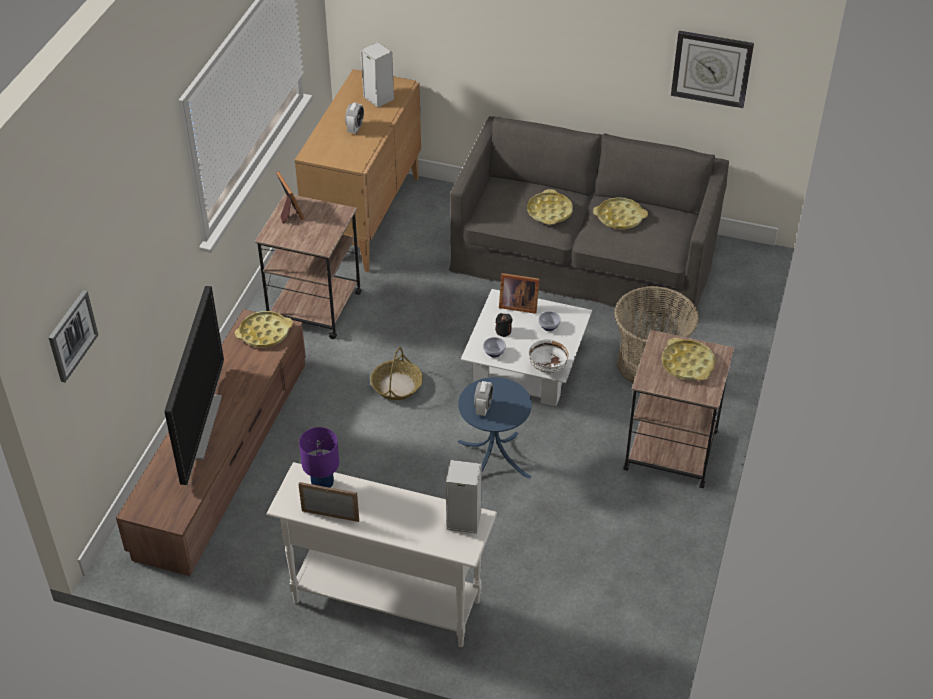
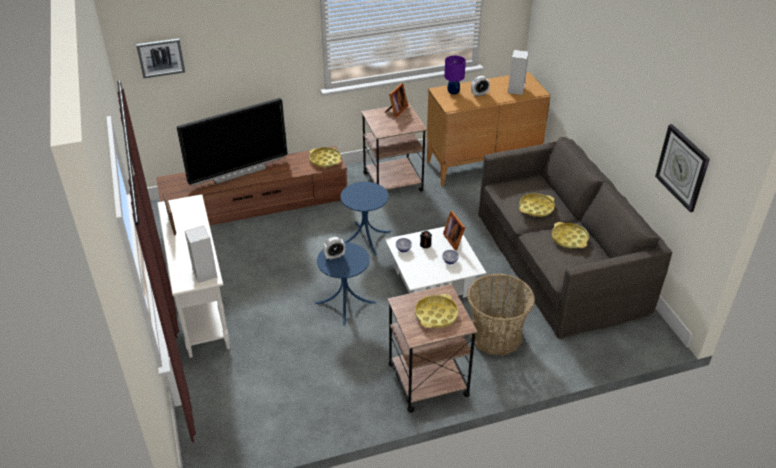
camera: 55 degrees right, 5 degrees down
purple table lamp [299,427,339,488] -> purple table lamp moved to [444,56,466,94]
basket [370,347,423,400] -> blue side table [341,182,392,255]
white bowl [528,339,570,375] -> none

